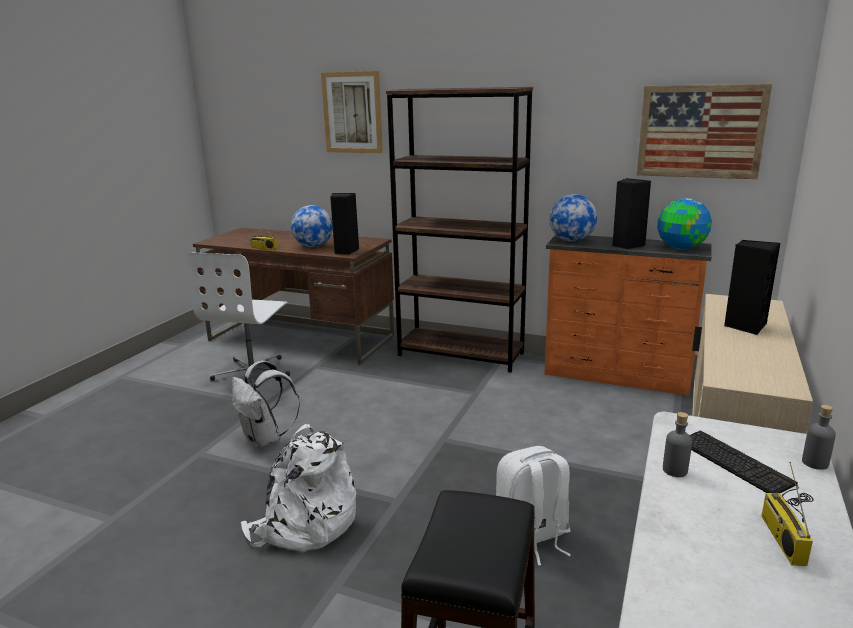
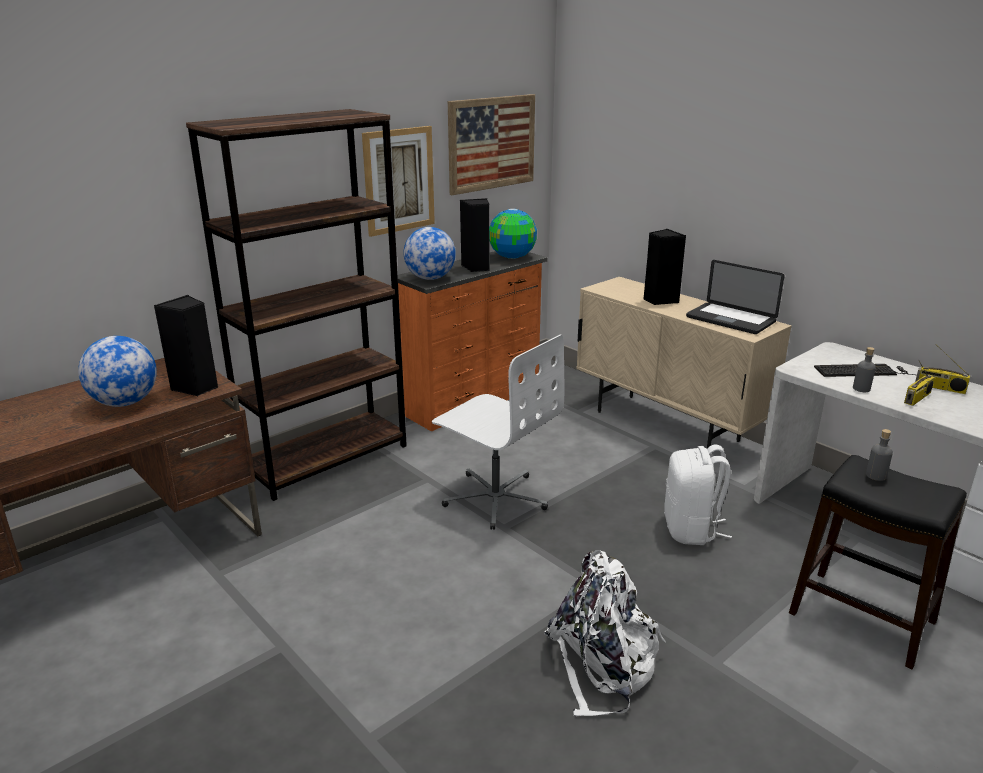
camera: 65 degrees left, 5 degrees up
white office chair [187,252,290,381] -> white office chair moved to [432,334,564,530]
white backpack [232,361,300,448] -> none
radio [250,222,277,250] -> radio moved to [904,360,935,406]
picture [321,71,383,153] -> picture moved to [362,126,435,237]
grey bottle [802,405,836,470] -> grey bottle moved to [866,429,893,481]
none -> laptop [686,260,784,334]

